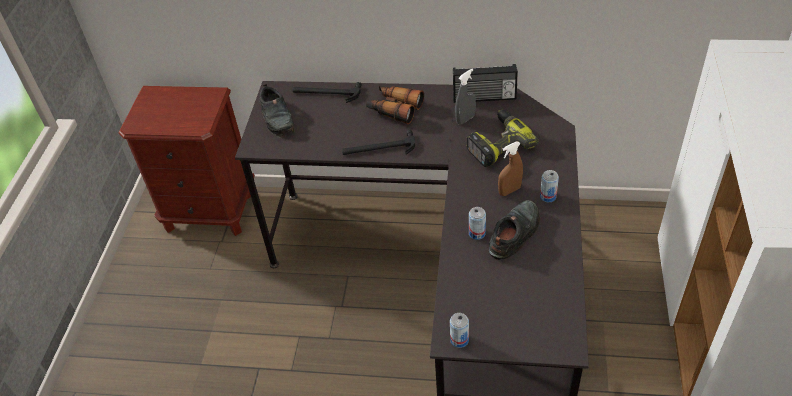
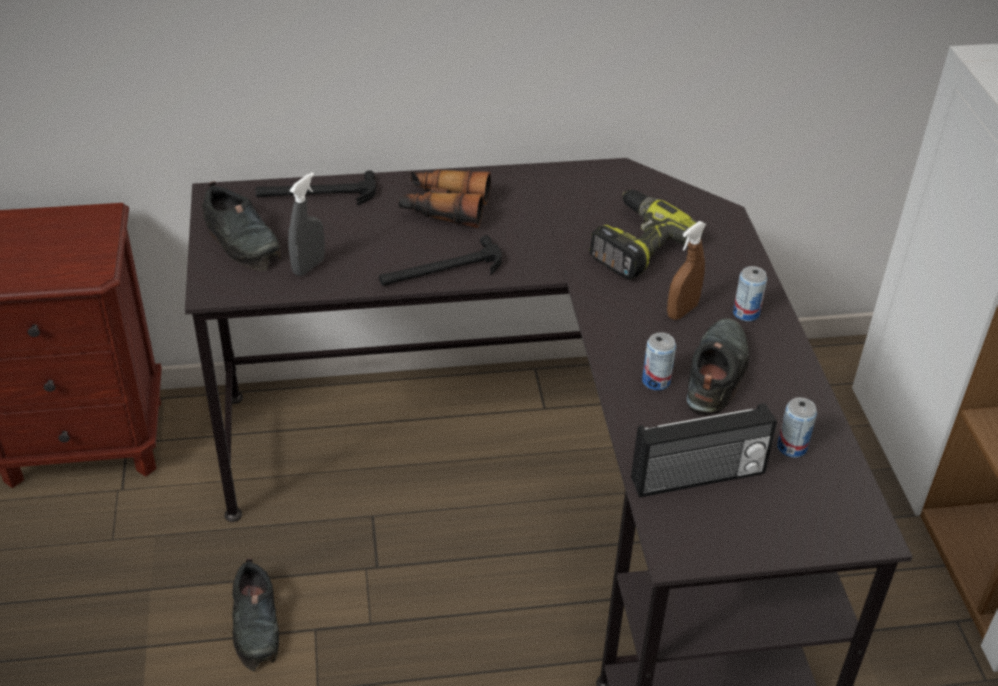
camera: 20 degrees left, 5 degrees down
can [450,313,469,348] -> can moved to [777,397,817,457]
radio [453,64,518,103] -> radio moved to [631,403,777,498]
grey spray bottle [455,68,476,125] -> grey spray bottle moved to [288,172,325,276]
none -> black shoe [232,558,279,671]

